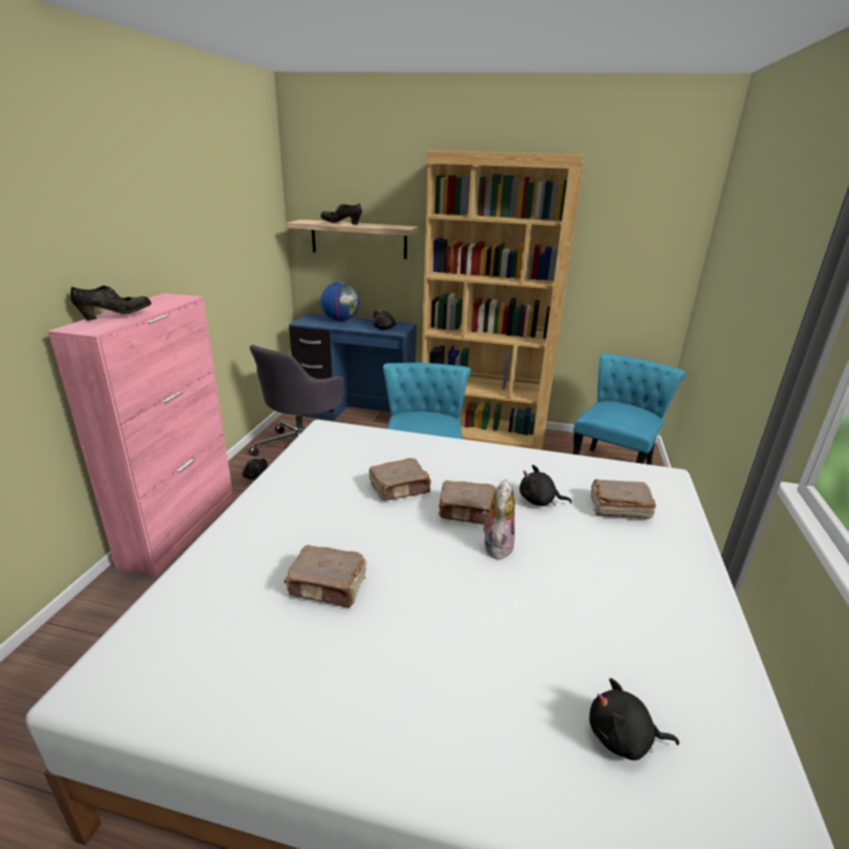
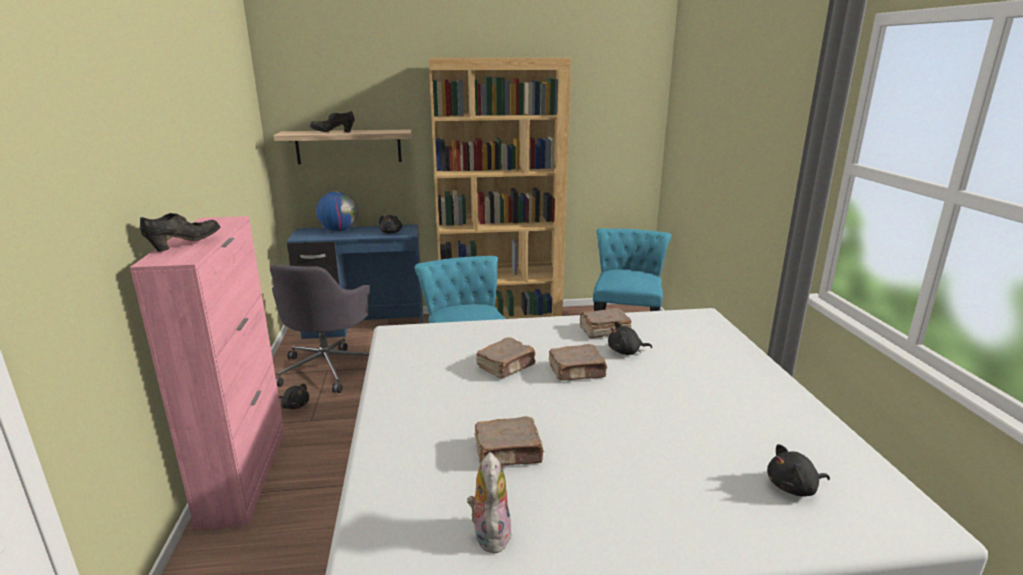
camera: 20 degrees left, 5 degrees down
plush toy [482,479,515,559] -> plush toy moved to [467,452,512,554]
brown book [591,479,656,519] -> brown book moved to [579,308,632,339]

